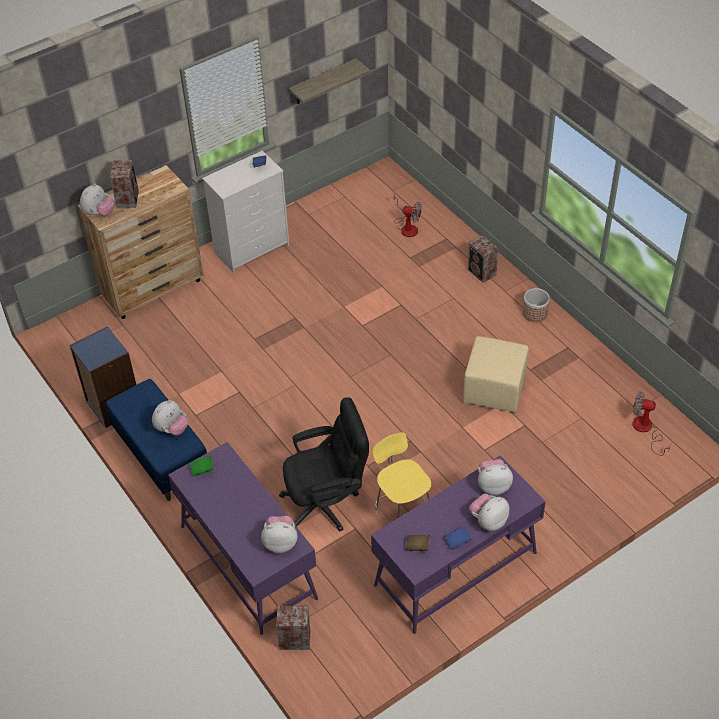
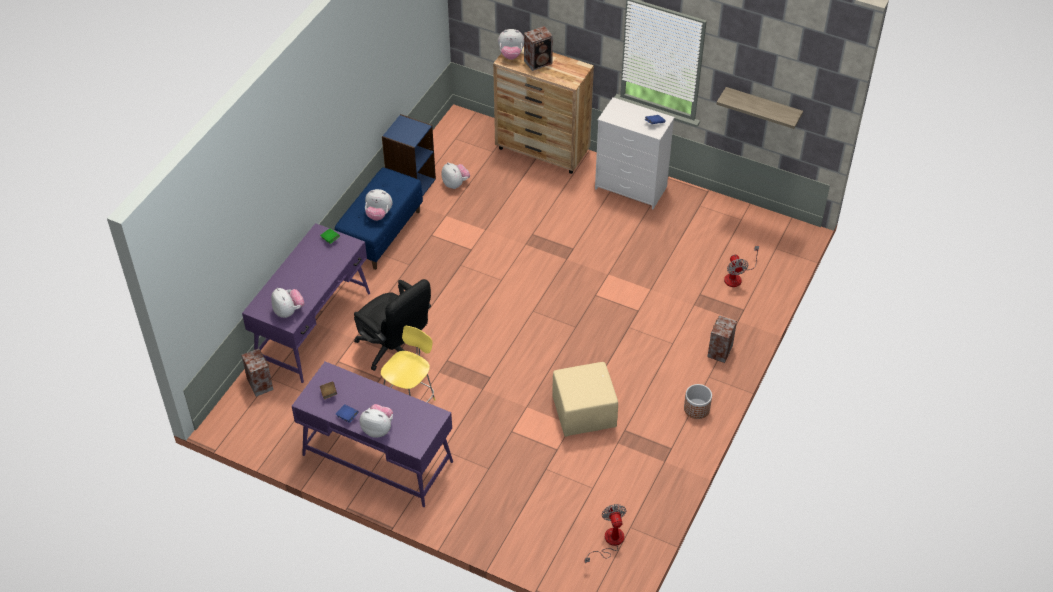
camera: 60 degrees right, 0 degrees up
plush toy [478,459,513,495] -> plush toy moved to [441,162,470,189]

